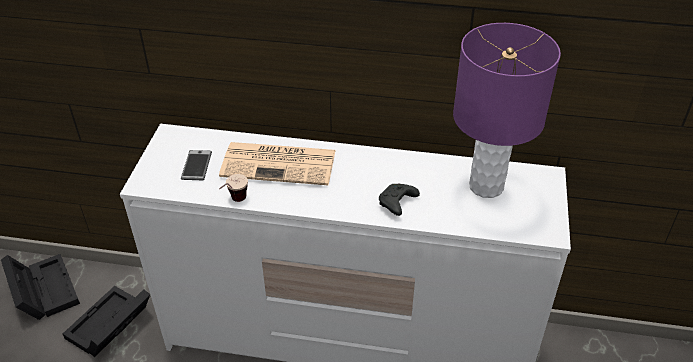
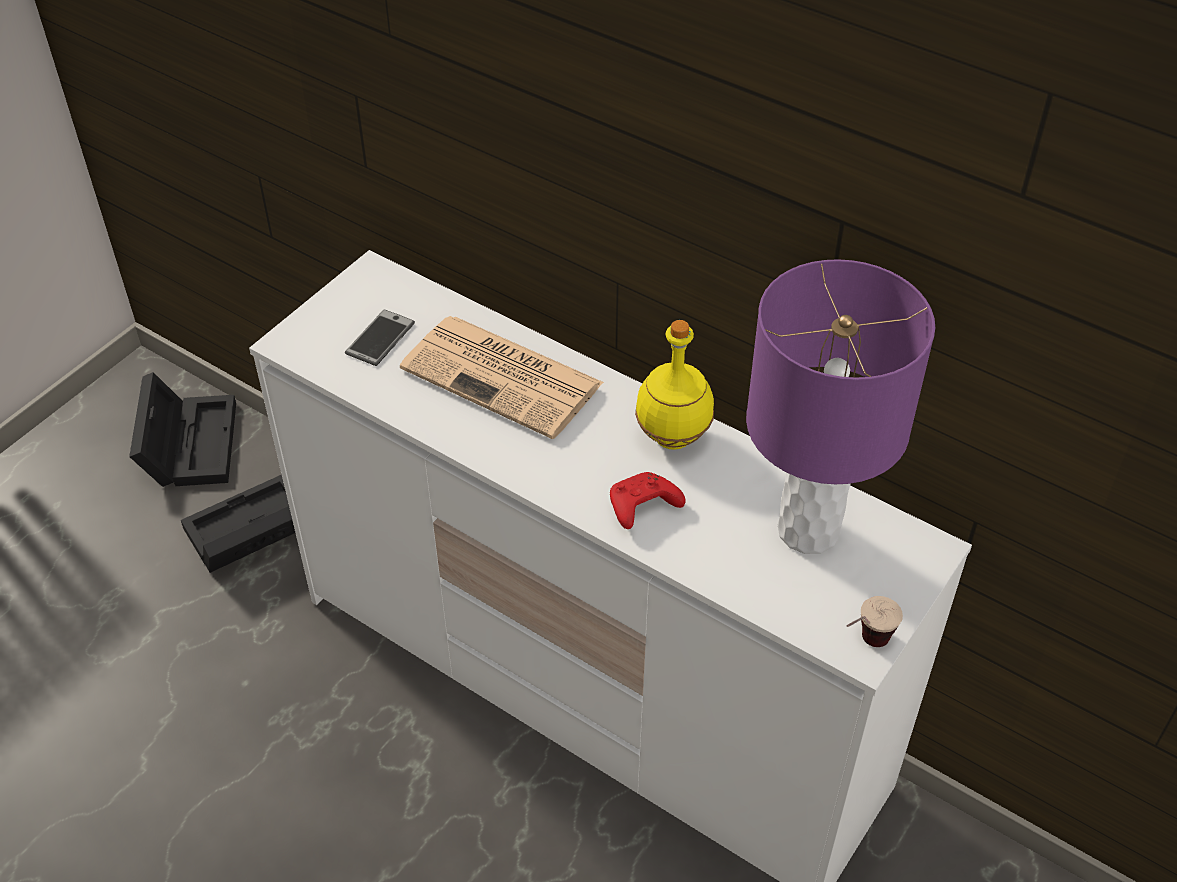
camera: 25 degrees right, 5 degrees up
cup [219,174,248,202] -> cup moved to [847,596,903,647]
black game controller [379,183,420,216] -> red game controller [610,472,685,529]
none -> yellow bottle [635,320,714,450]

